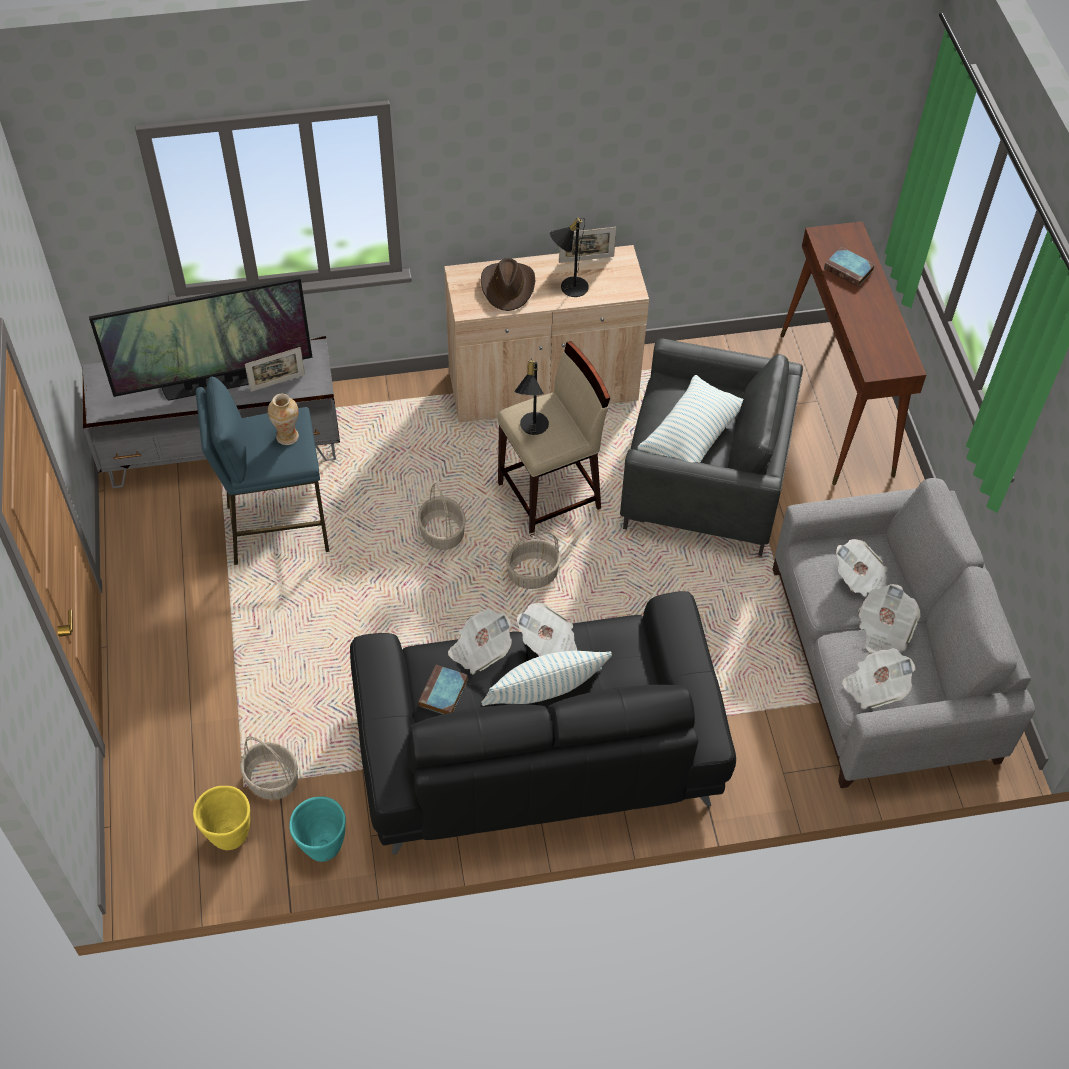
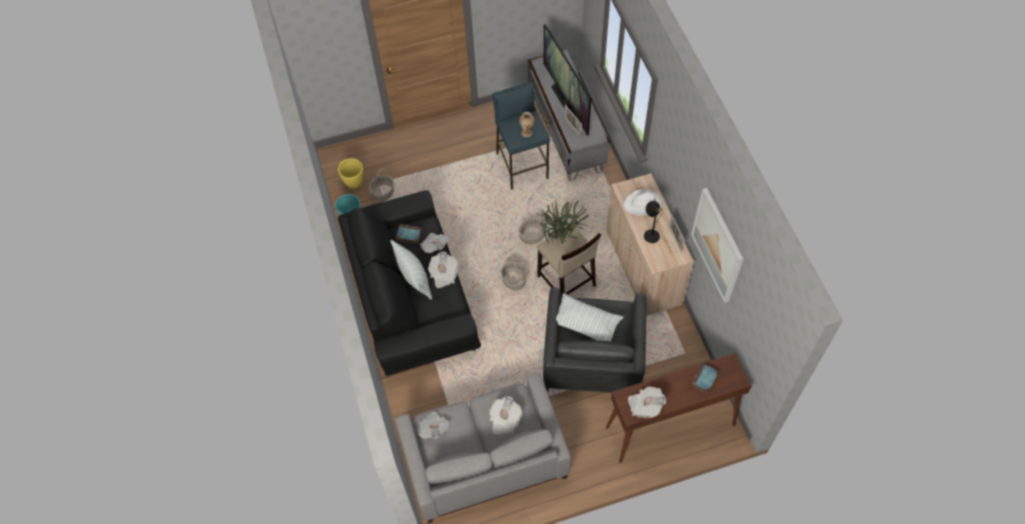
camera: 85 degrees right, 5 degrees up
brown hat [481,258,535,311] -> white hat [624,189,662,215]
black table lamp [514,358,549,435] -> potted plant [537,200,589,244]
newspaper [858,584,920,652] -> newspaper moved to [628,386,666,418]
none -> picture [691,188,743,303]

